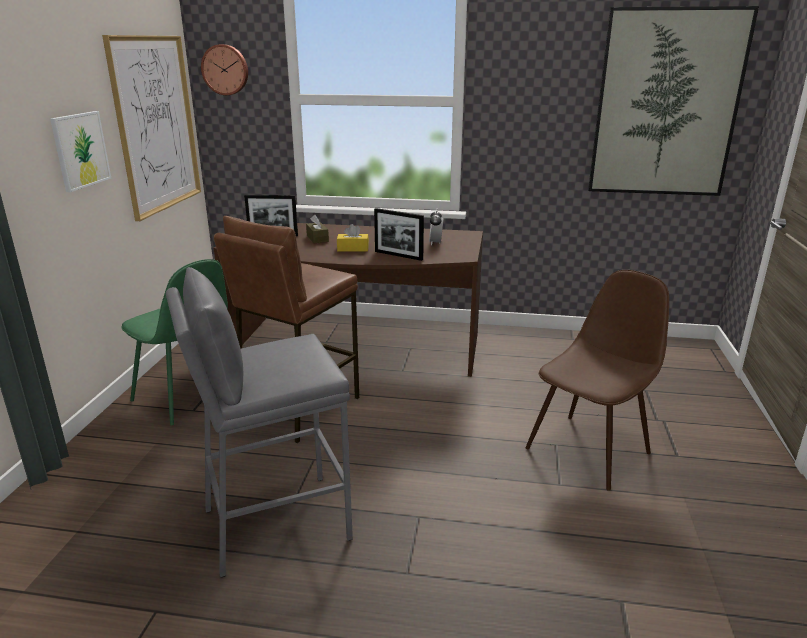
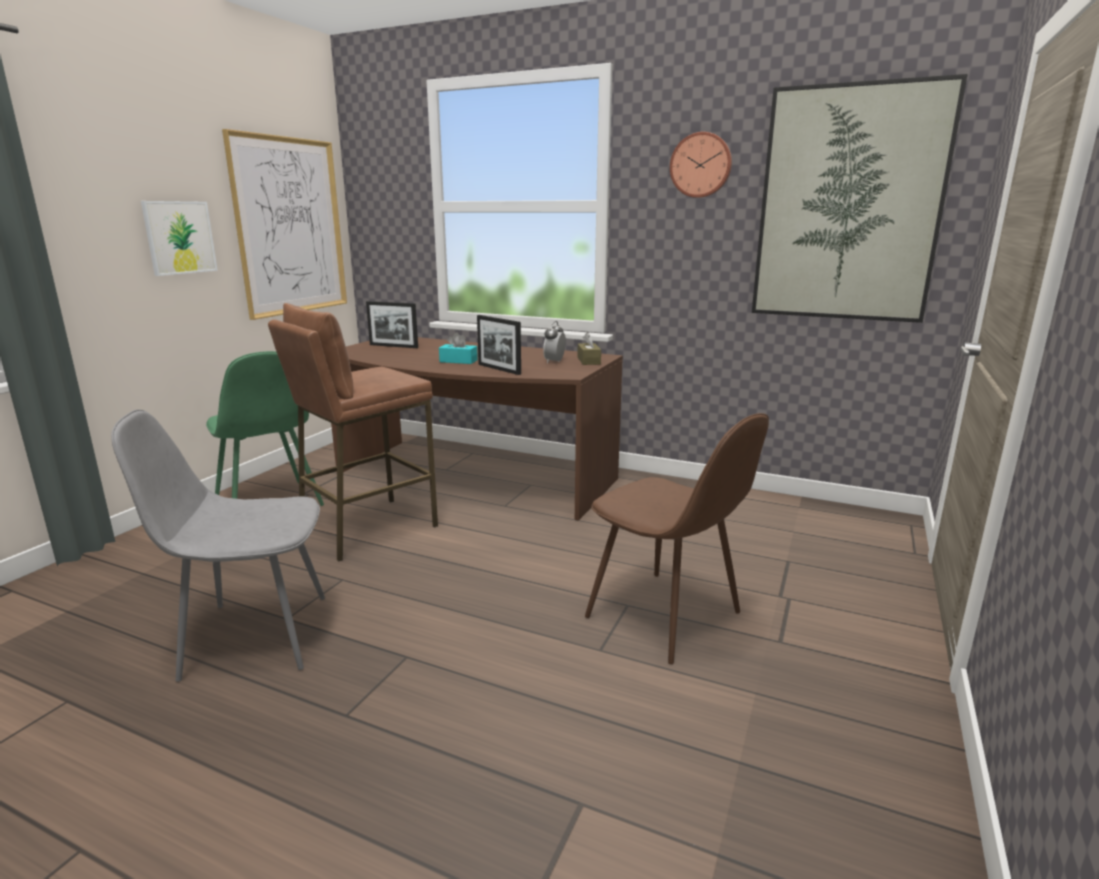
camera: 15 degrees right, 5 degrees down
grey stool [166,267,353,578] -> grey chair [111,409,325,682]
wall clock [201,44,248,95] -> wall clock moved to [670,132,732,198]
brown tissue box [306,215,329,243] -> brown tissue box moved to [577,332,601,365]
yellow tissue box [337,224,369,252] -> turquoise tissue box [439,332,478,364]
brown chair [525,270,669,491] -> brown chair turned 75 degrees clockwise [585,413,769,664]

